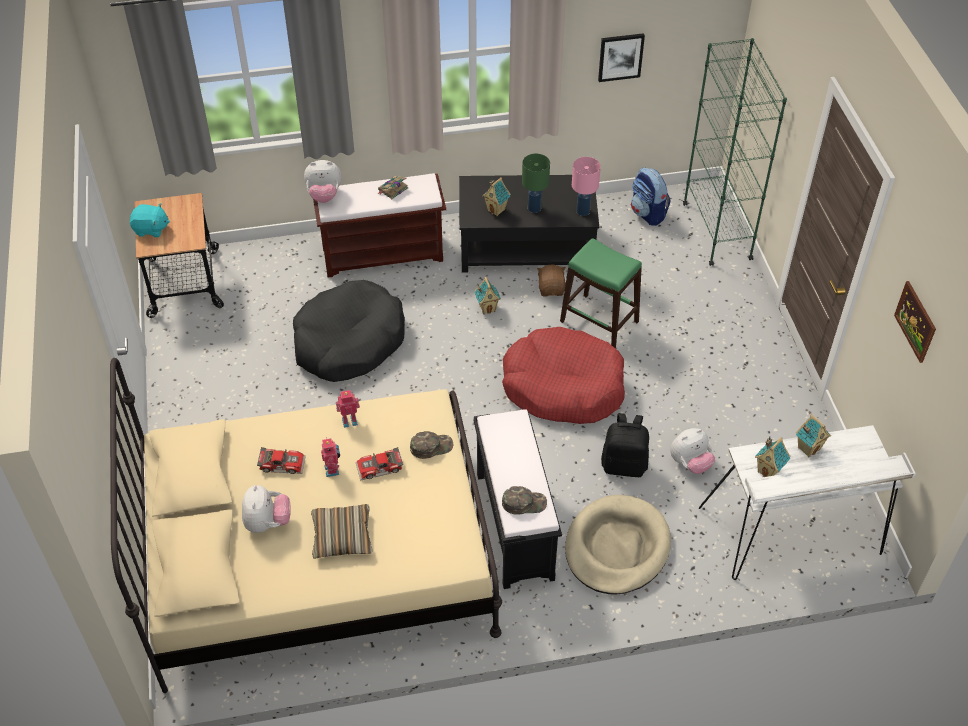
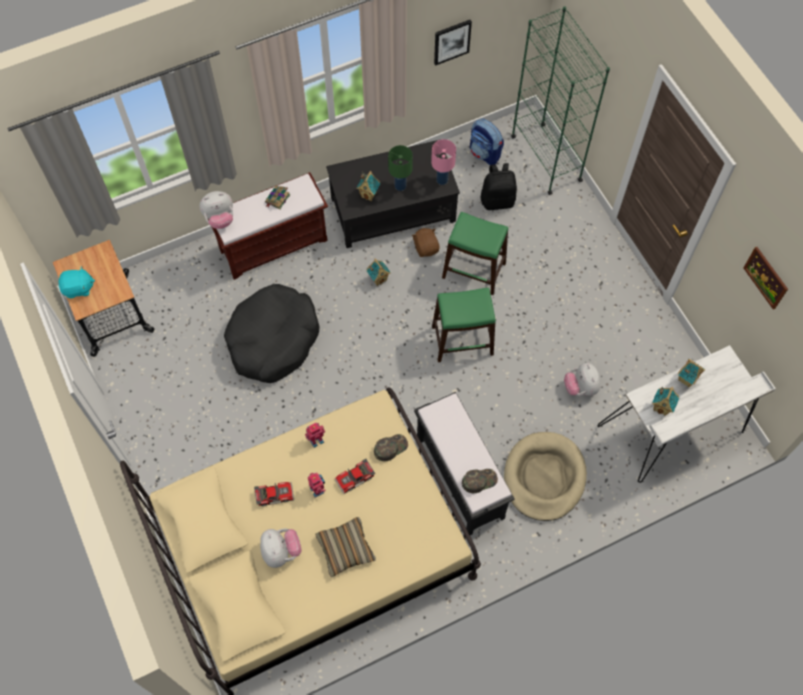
camera: 15 degrees left, 15 degrees up
red dog bed [502,327,625,424] -> green stool [432,288,496,362]
black backpack [601,413,649,477] -> black backpack moved to [481,163,517,210]
plush toy [670,428,715,474] -> plush toy turned 120 degrees clockwise [564,363,600,396]

